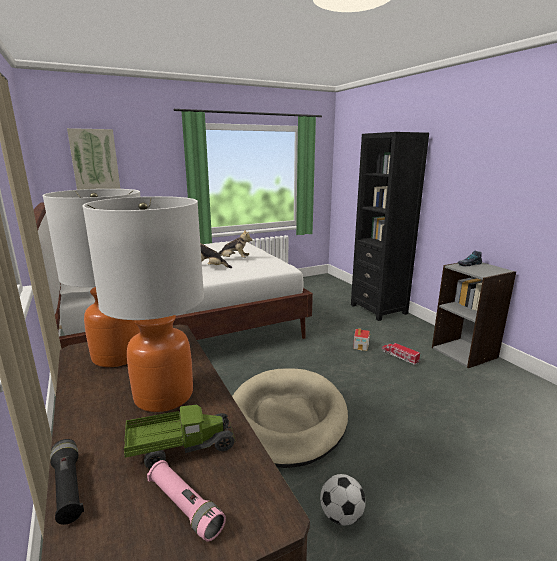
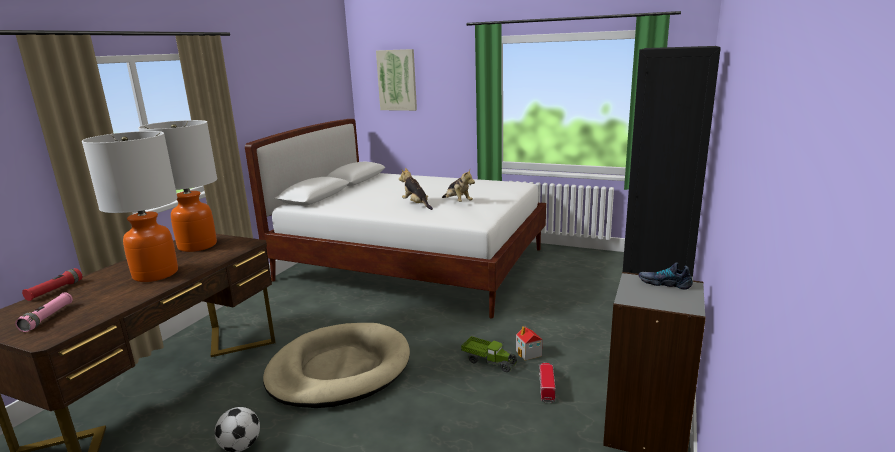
camera: 50 degrees right, 0 degrees up
black flashlight [50,439,84,525] -> red flashlight [22,268,82,301]
toy truck [123,405,236,469] -> toy truck moved to [461,336,518,372]

